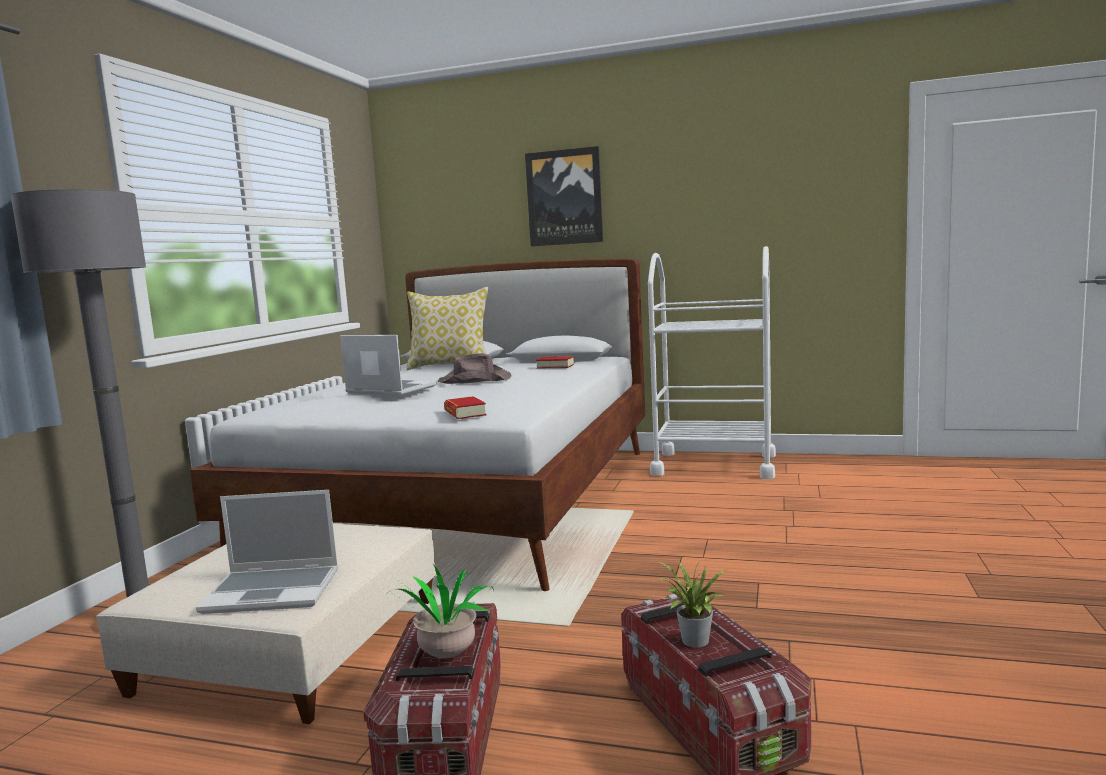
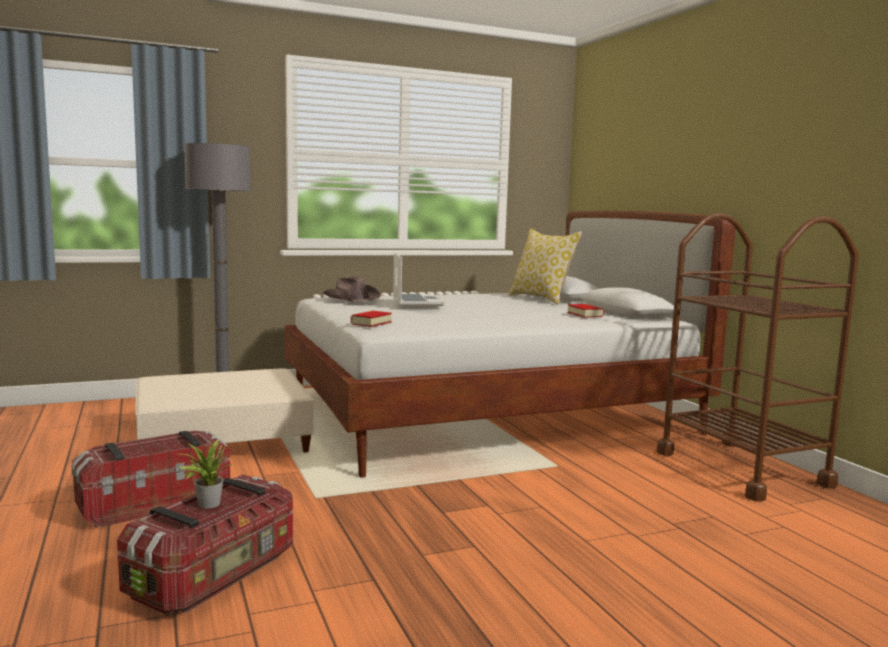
camera: 50 degrees right, 0 degrees up
laptop [196,490,338,614] -> none
potted plant [386,564,494,659] -> none
brown hat [438,353,511,384] -> brown hat moved to [323,277,381,302]
picture [525,146,603,246] -> none
white cart [648,246,776,479] -> brown cart [657,213,859,501]

